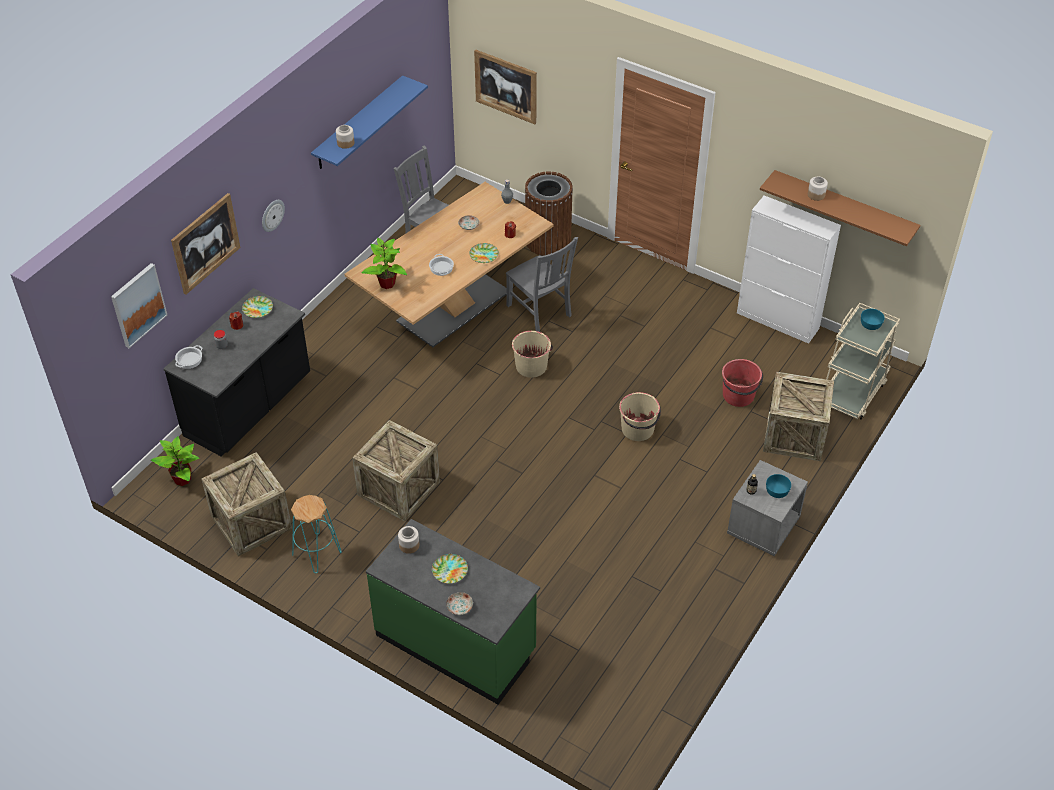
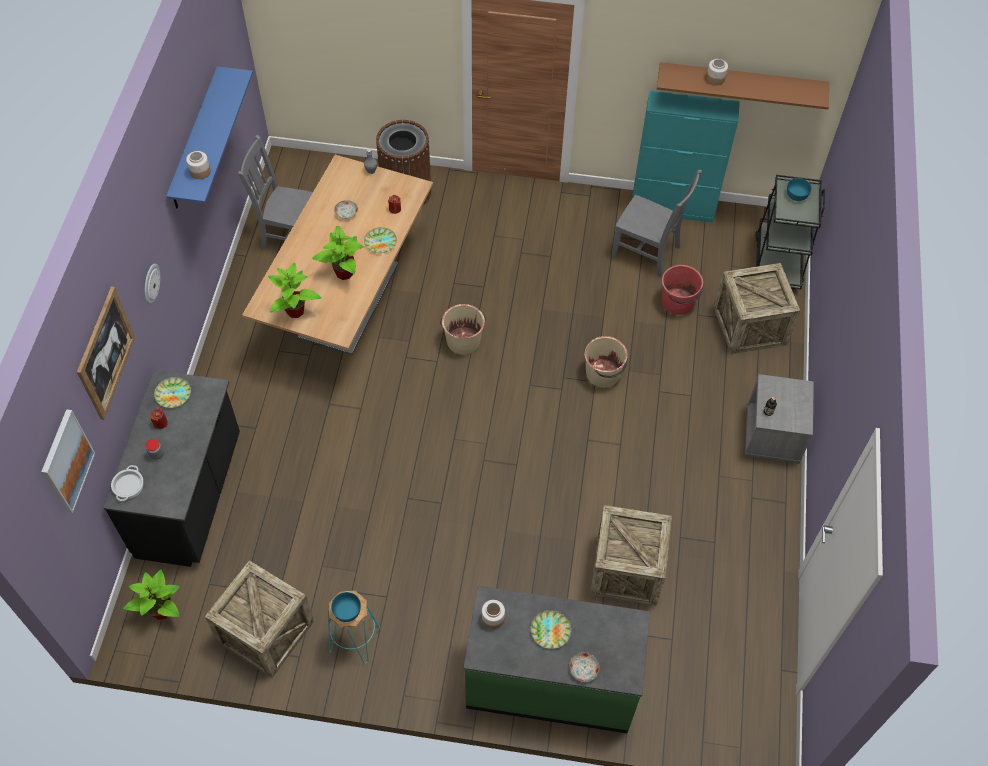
camera: 25 degrees left, 10 degrees up
crate [352,420,440,521] -> crate moved to [590,505,672,606]
cooking pot [429,254,454,276] -> potted plant [312,226,364,280]
picture [474,50,537,124] -> none
grey chair [506,237,578,332] -> grey chair moved to [611,170,702,278]
white cabinet [737,195,841,344] -> turquoise cabinet [632,90,740,223]
turquoise bowl [766,474,791,498] -> turquoise bowl moved to [331,592,361,622]
beige cart [826,303,900,420] -> black cart [755,175,825,290]

